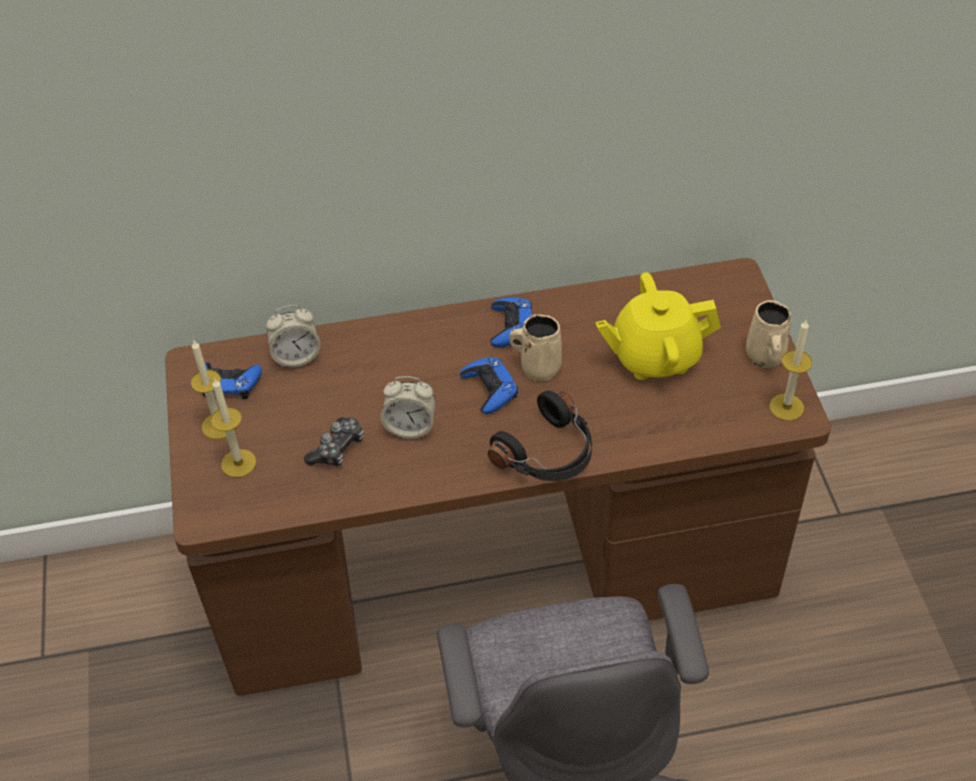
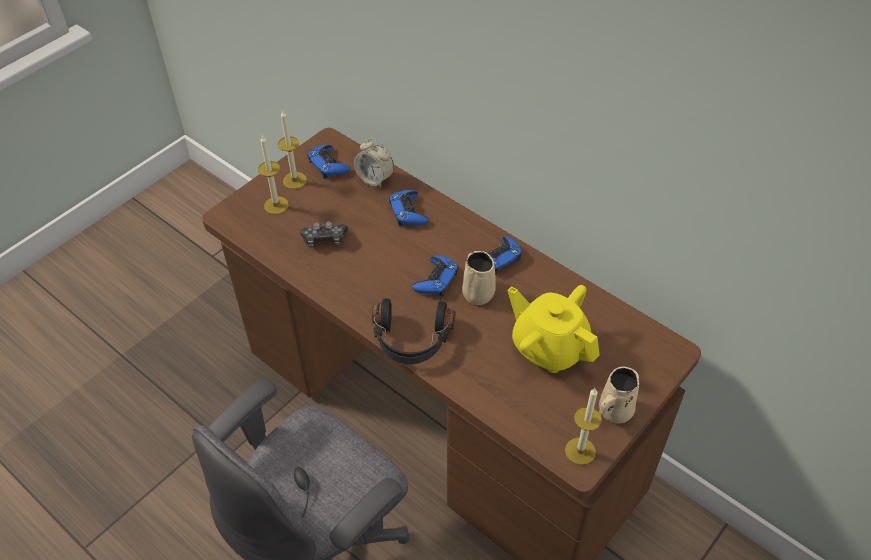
camera: 50 degrees right, 0 degrees up
alarm clock [380,376,436,439] -> none
none -> blue game controller [389,190,429,226]

